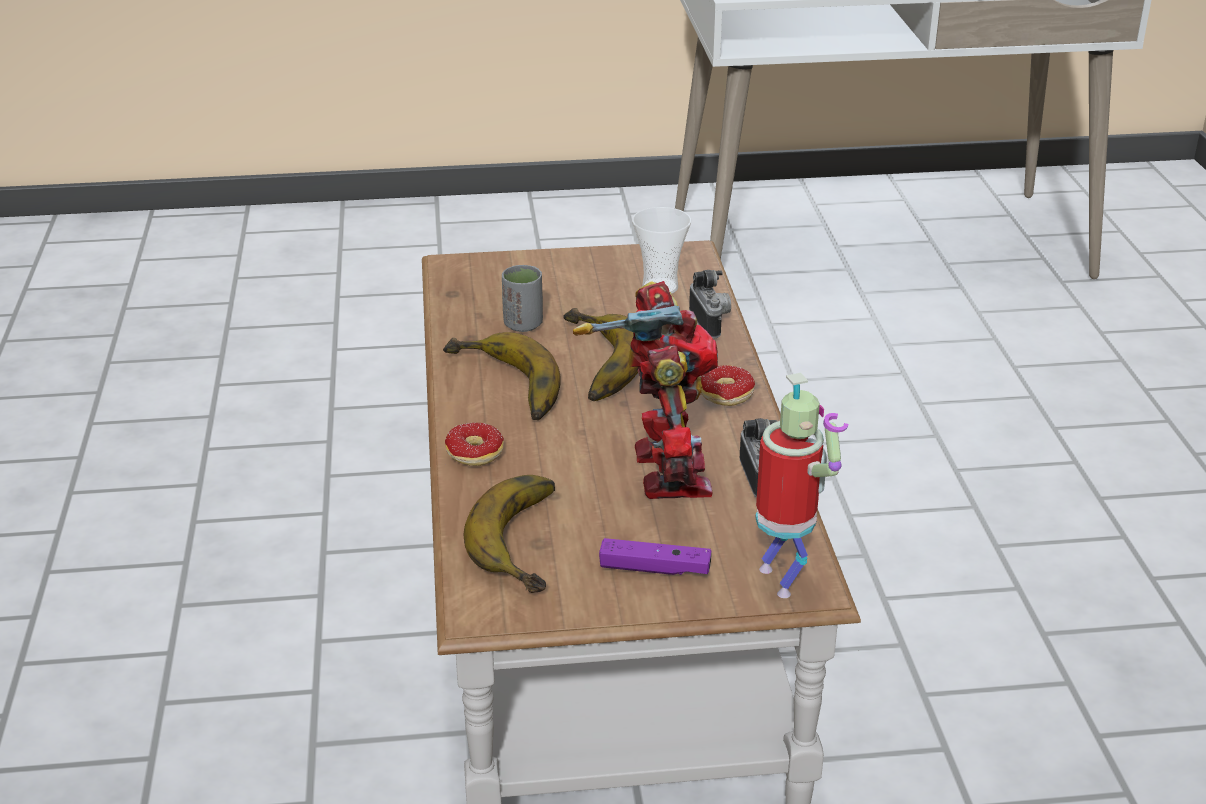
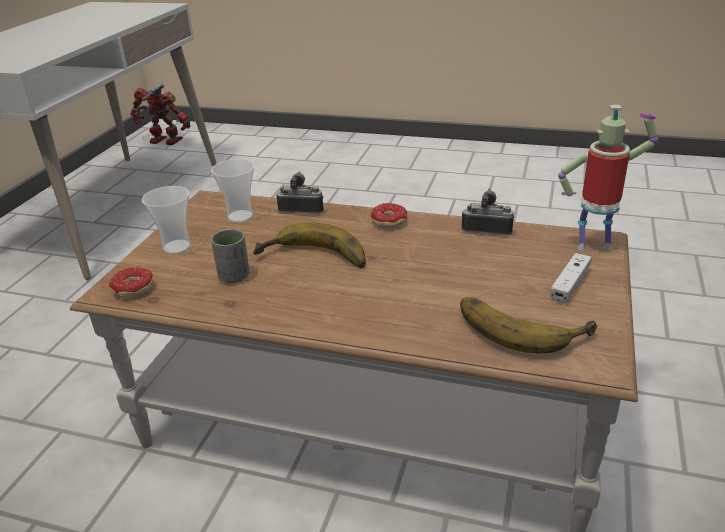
camera: 65 degrees left, 0 degrees up
banana [443,332,561,420] -> none
donut [445,422,504,466] -> donut moved to [109,267,154,298]
toy robot [573,281,718,499] -> toy robot moved to [130,84,190,145]
purple game controller [599,538,712,575] -> white game controller [550,253,592,303]
none -> cup [142,186,191,255]

